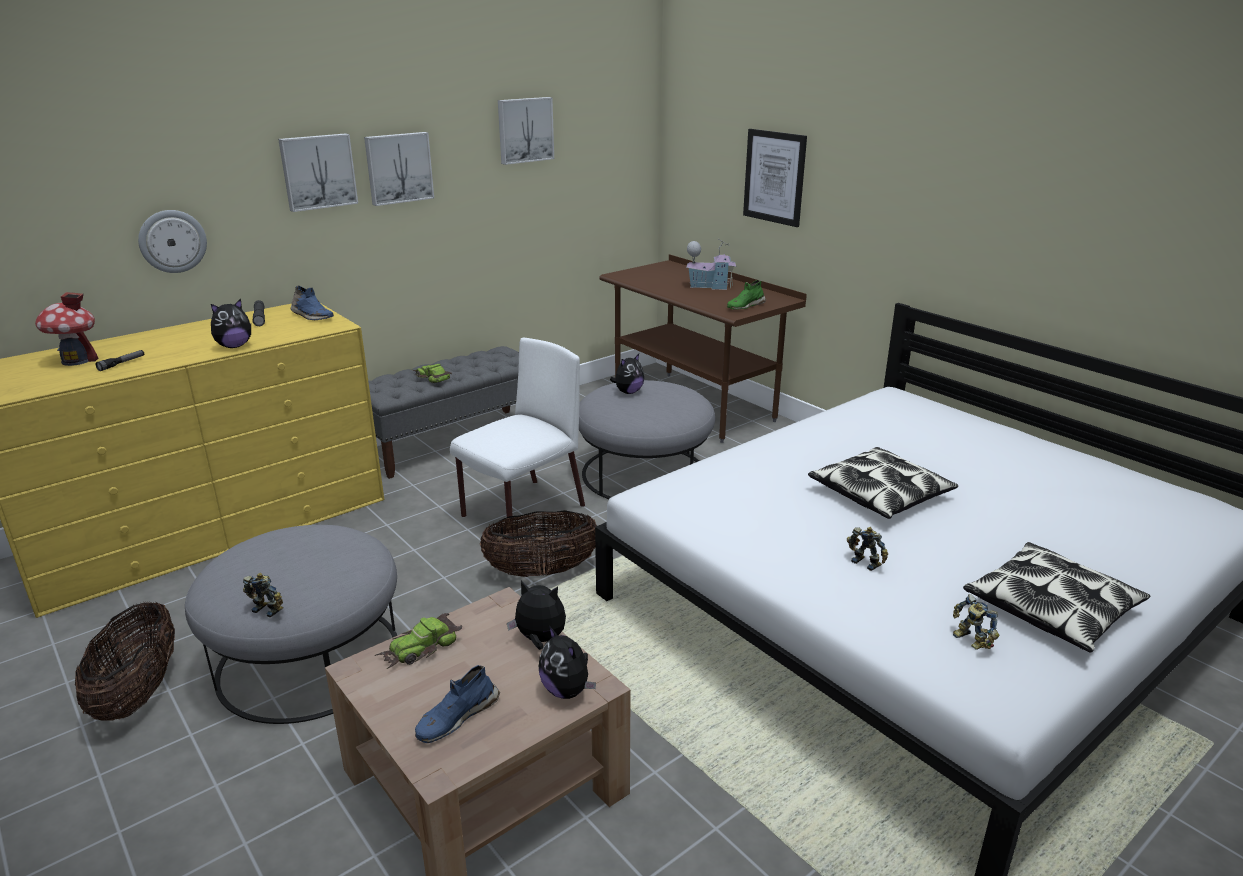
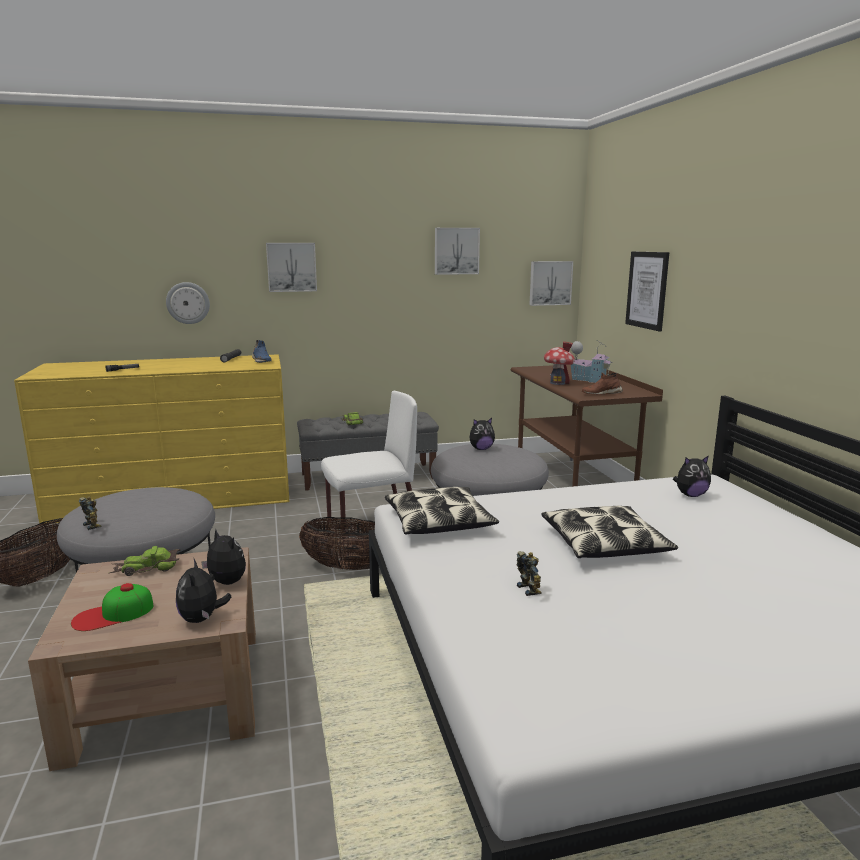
camera: 25 degrees right, 10 degrees down
toy house [35,292,98,366] -> toy house moved to [544,341,575,385]
plush toy [211,299,251,348] -> plush toy moved to [673,455,711,497]
picture [364,132,434,206] -> picture moved to [530,261,573,306]
blue shoe [415,665,500,743] -> cap [71,583,154,631]
green shoe [727,280,766,310] -> brown shoe [582,372,623,395]
toy robot [953,594,999,650] -> none
pillow [963,542,1150,653] -> pillow moved to [385,487,499,535]

